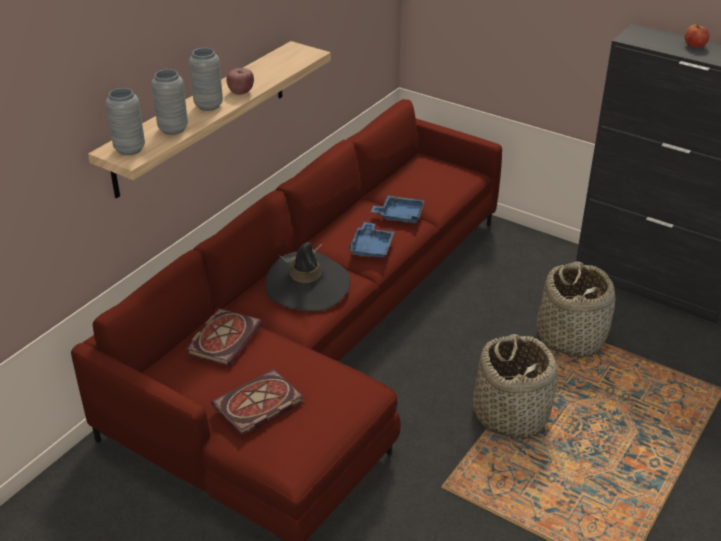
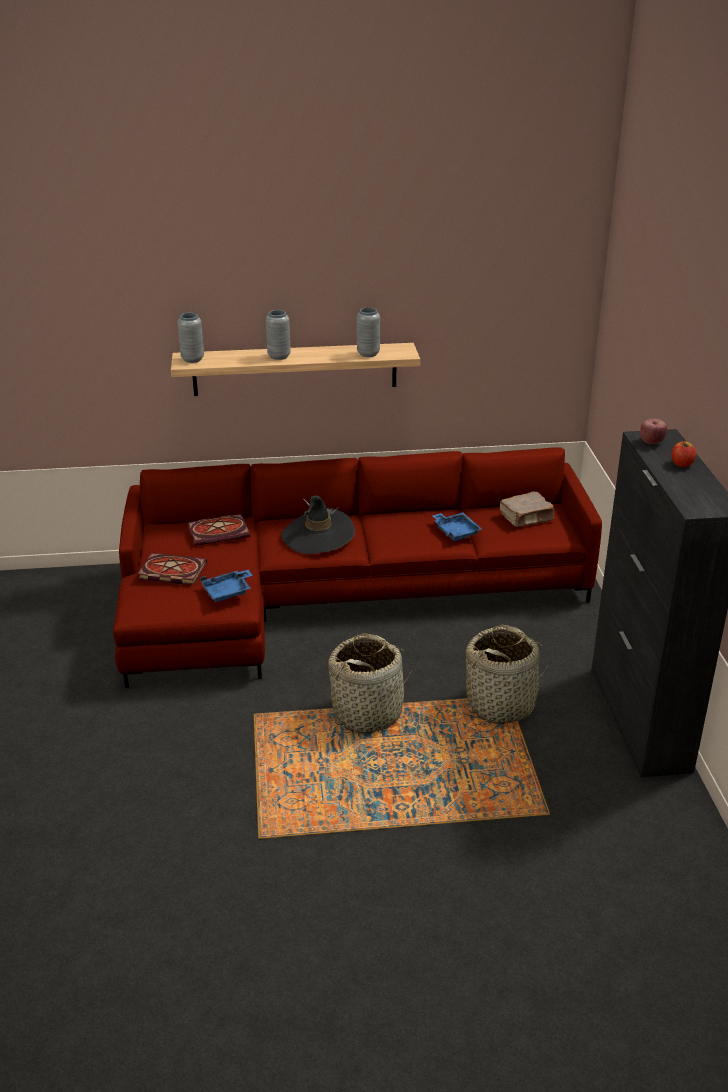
camera: 50 degrees right, 5 degrees down
grey vase [151,69,188,135] -> grey vase moved to [357,307,380,357]
apple [226,68,254,95] -> apple moved to [640,419,667,444]
blue tray [349,222,395,258] -> blue tray moved to [200,570,253,602]
none -> brown book [500,492,555,527]

